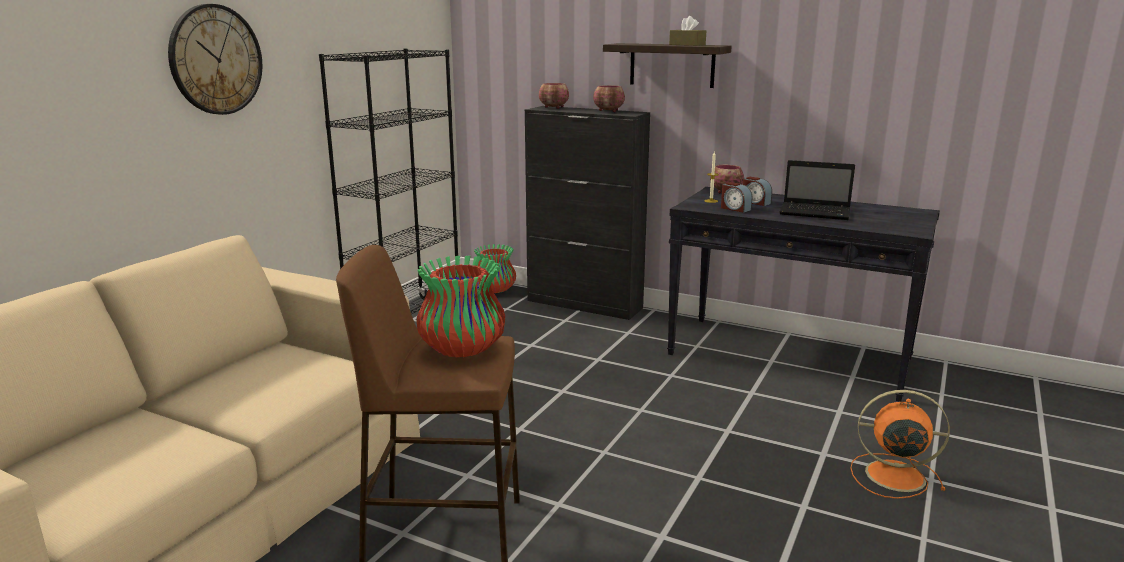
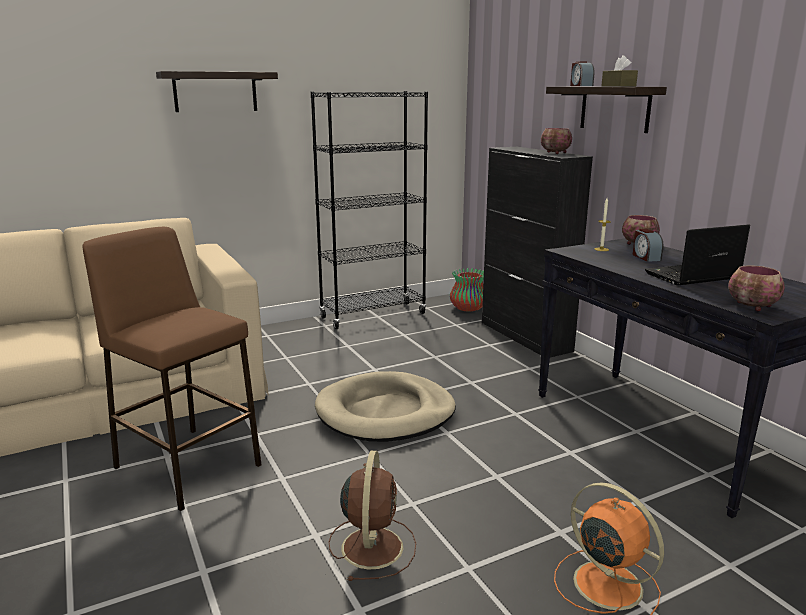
camera: 35 degrees right, 0 degrees up
wall clock [168,4,262,115] -> shelf [156,71,278,112]
vase [416,256,505,357] -> none
bowl [539,83,569,109] -> bowl moved to [728,265,785,311]
alarm clock [721,182,752,213] -> alarm clock moved to [570,61,595,86]
laptop [779,160,855,220] -> laptop turned 105 degrees clockwise [645,224,750,285]
none -> beige dog bed [315,371,456,442]
none -> brown fan [329,451,416,581]

